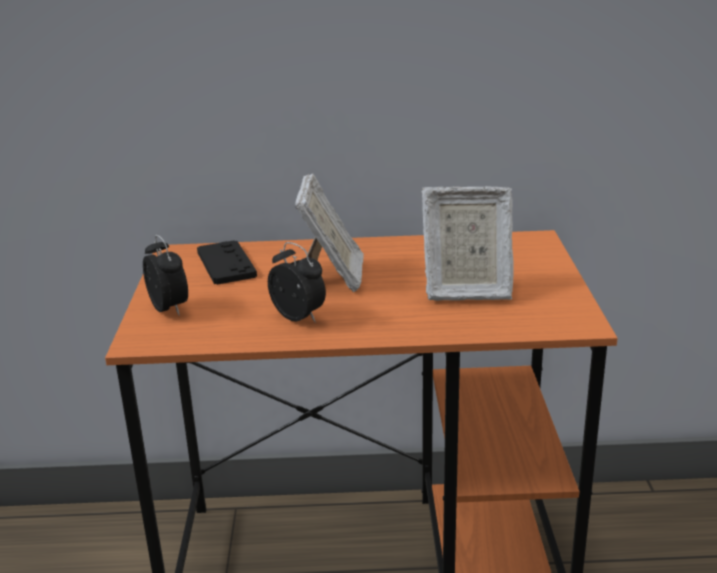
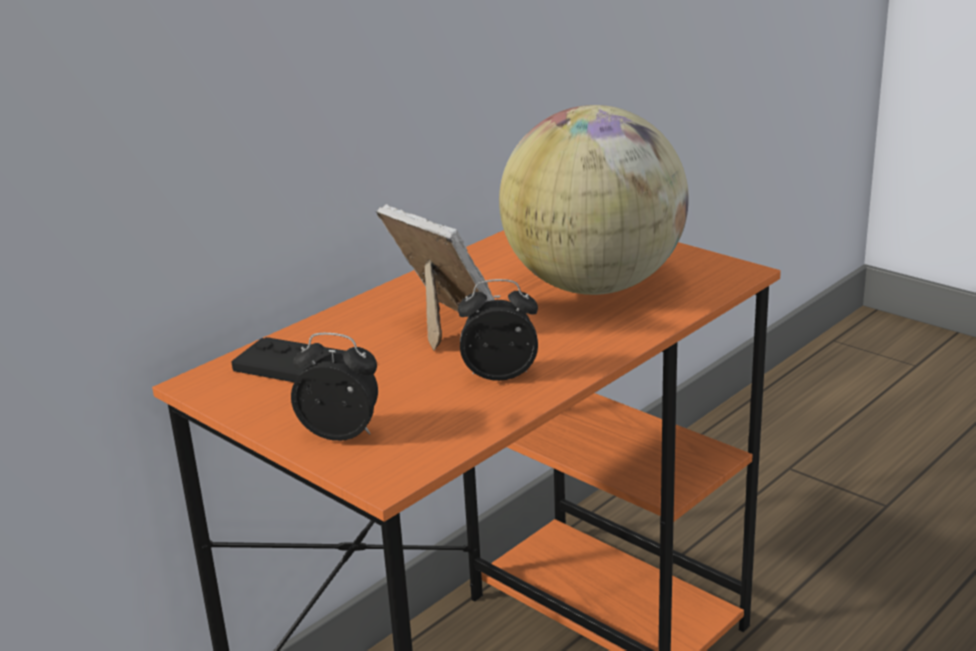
camera: 45 degrees left, 0 degrees up
picture frame [421,186,514,301] -> globe [499,105,689,295]

